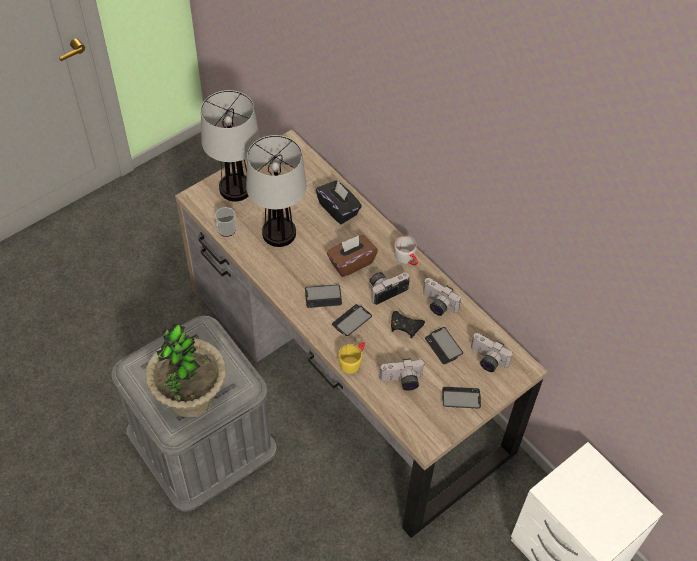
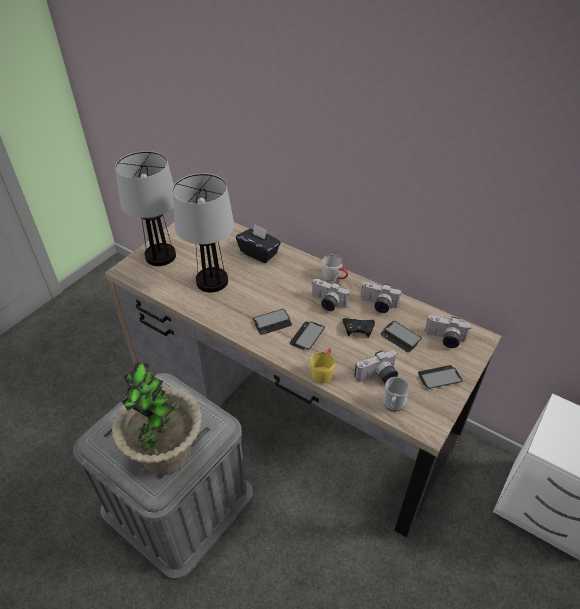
camera: 15 degrees left, 10 degrees down
mug [215,207,236,237] -> mug moved to [383,377,410,411]
brown tissue box [327,235,378,277] -> none
camera [370,272,410,305] -> camera turned 105 degrees counterclockwise [312,279,349,311]

